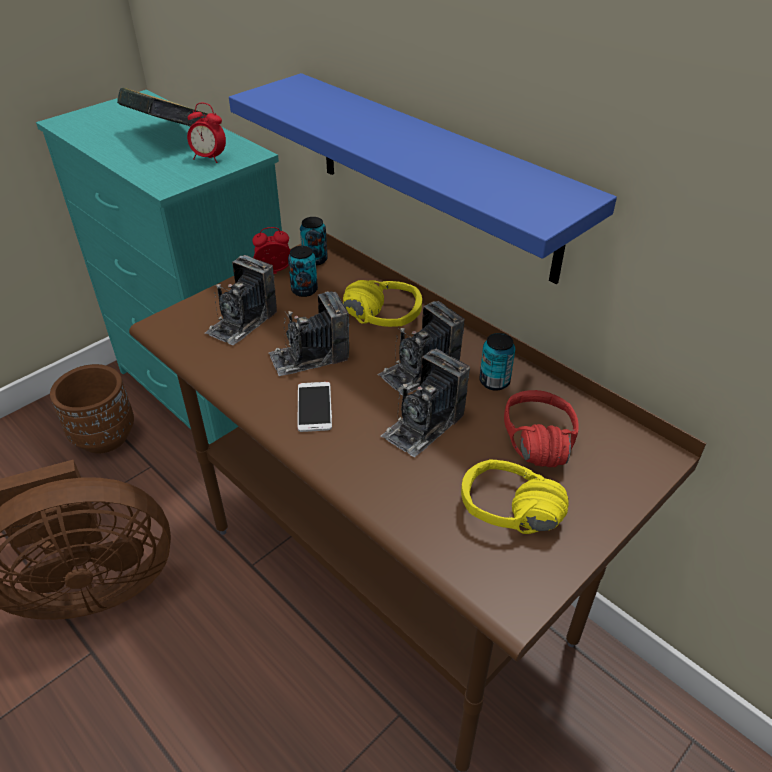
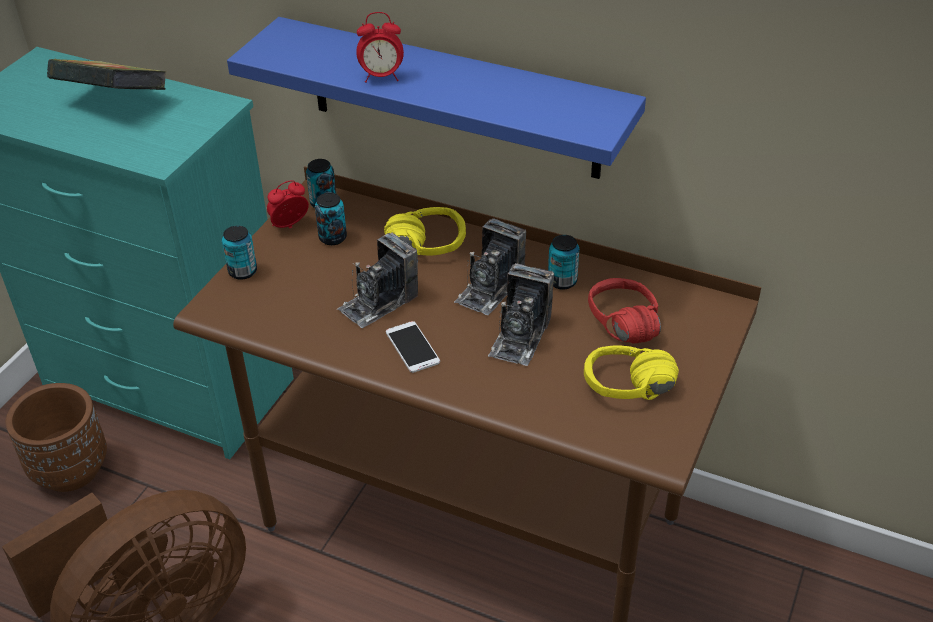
camera: 20 degrees left, 0 degrees up
alarm clock [187,103,226,163] -> alarm clock moved to [356,12,404,83]
camera [204,255,277,345] -> none
none -> can [222,225,257,280]

